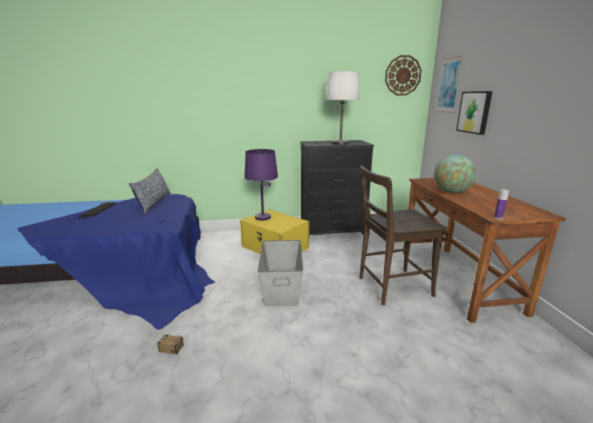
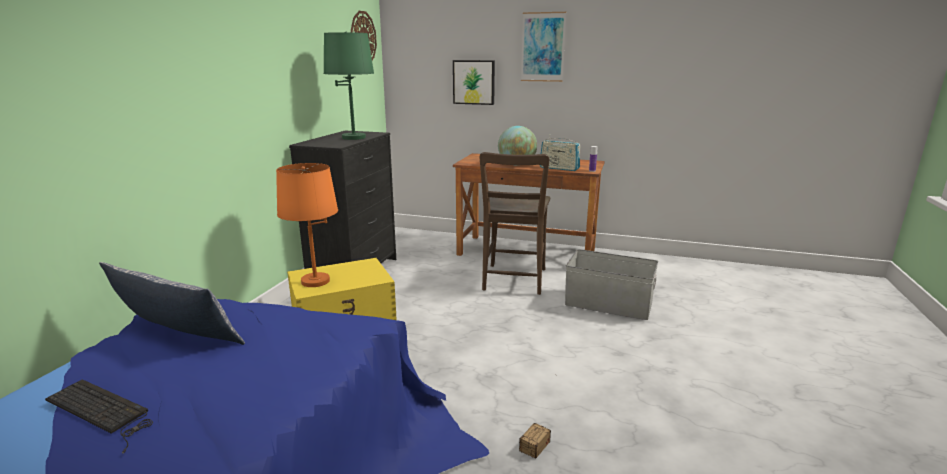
camera: 65 degrees left, 0 degrees up
purple table lamp [244,149,278,220] -> orange table lamp [276,163,338,287]
grey storage box [258,240,303,306] -> grey storage box moved to [565,249,658,320]
white table lamp [326,71,359,145] -> green table lamp [324,32,374,140]
picture [435,56,463,113] -> picture moved to [521,12,566,82]
none -> radio [540,134,580,171]

